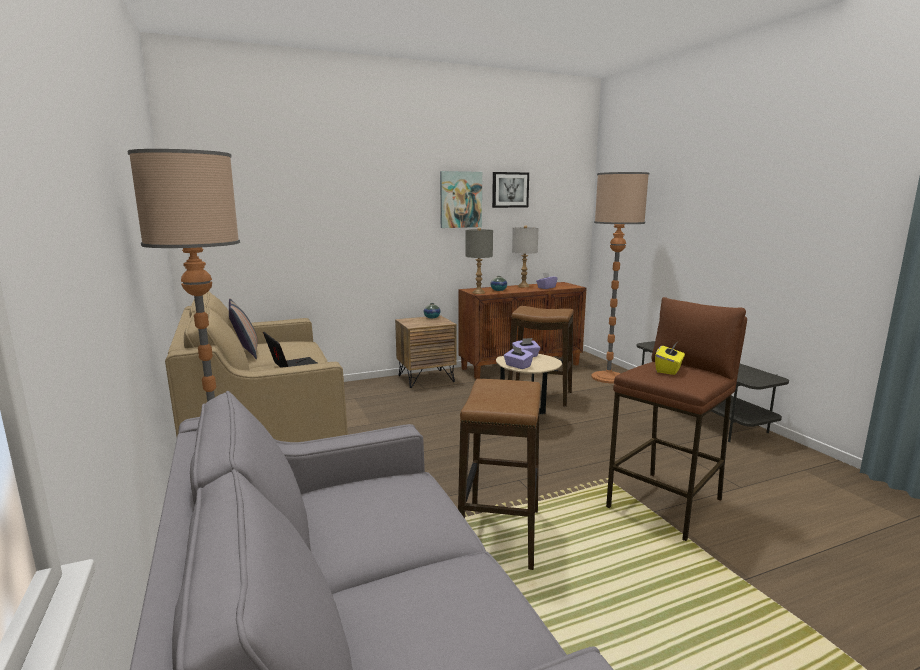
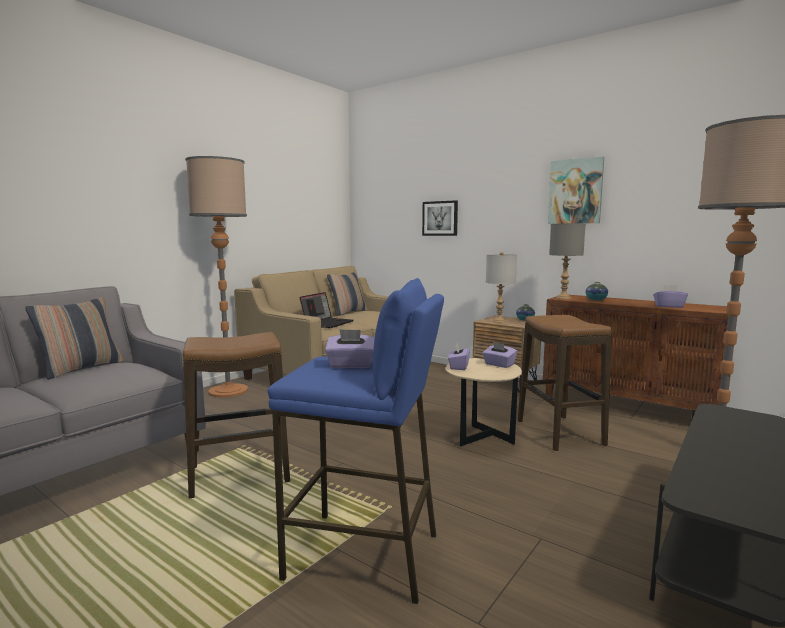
camera: 60 degrees right, 5 degrees down
picture [492,172,529,208] -> picture moved to [422,200,458,236]
grey table lamp [512,225,538,287] -> grey table lamp moved to [486,252,517,323]
brown stool [606,297,747,541] -> blue stool [268,278,444,604]
yellow tissue box [655,343,685,375] -> purple tissue box [325,329,375,368]
none -> pillow [25,297,124,380]

